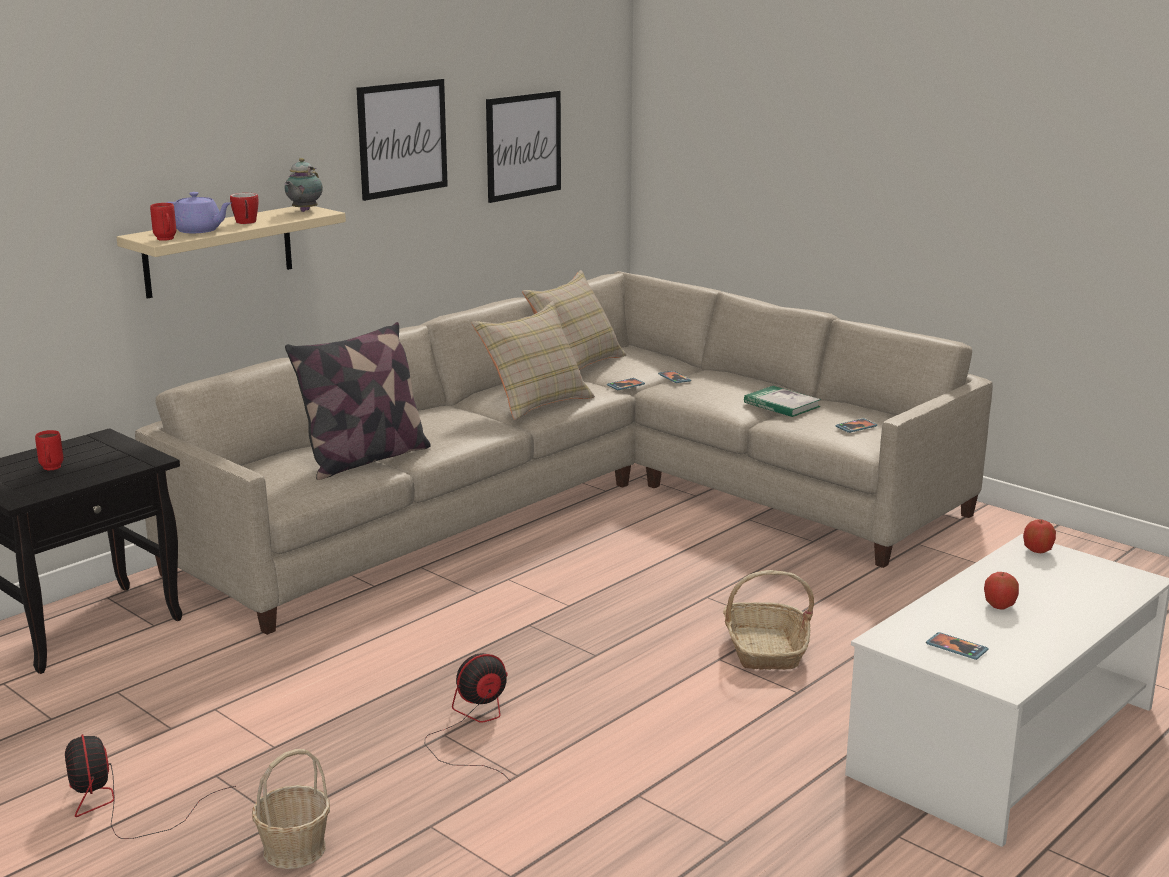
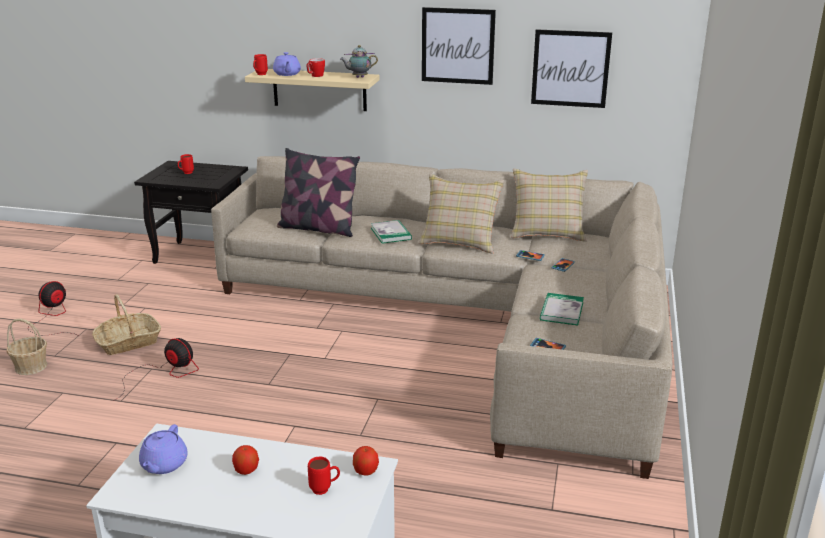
camera: 60 degrees right, 5 degrees up
basket [723,570,814,670] -> basket moved to [92,294,161,355]
phone [926,632,989,660] -> purple teapot [139,424,188,474]
none -> red mug [308,457,340,495]
none -> book [371,220,412,244]

